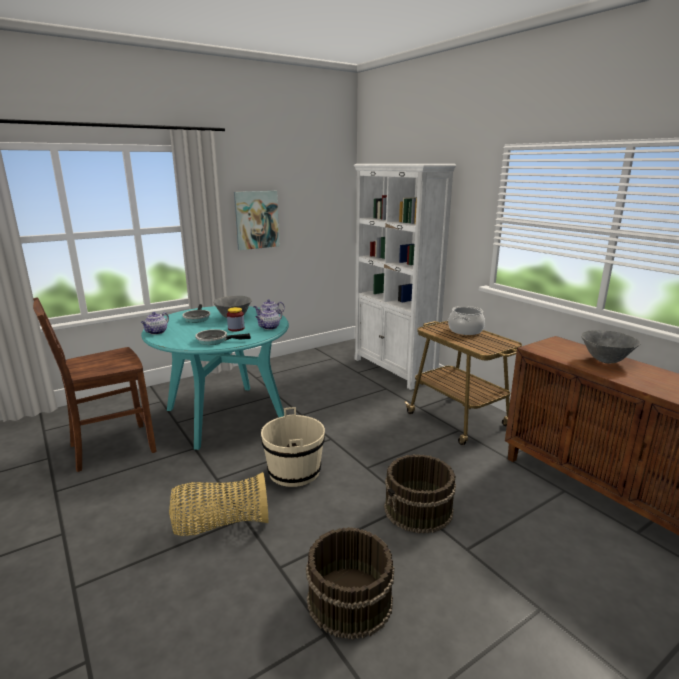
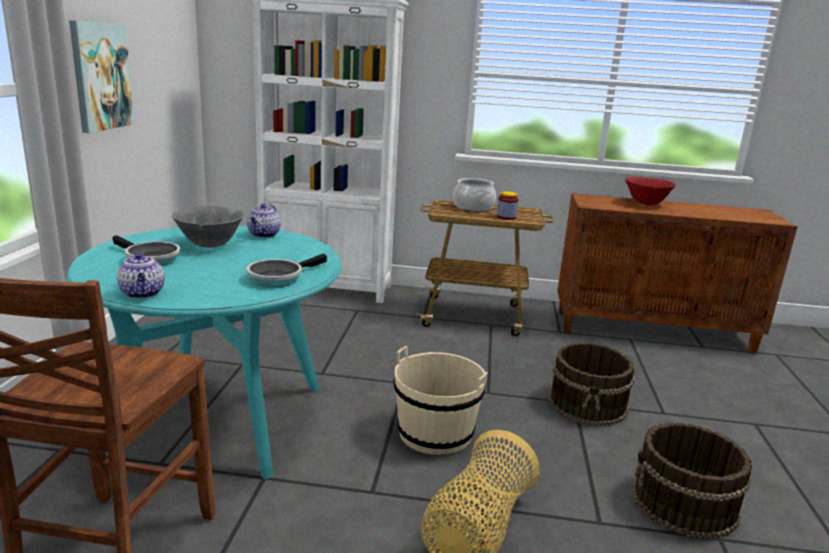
camera: 50 degrees left, 0 degrees up
jar [227,307,244,331] -> jar moved to [497,191,518,220]
teapot [256,308,282,330] -> none
grey bowl [581,330,641,363] -> red bowl [625,177,676,206]

